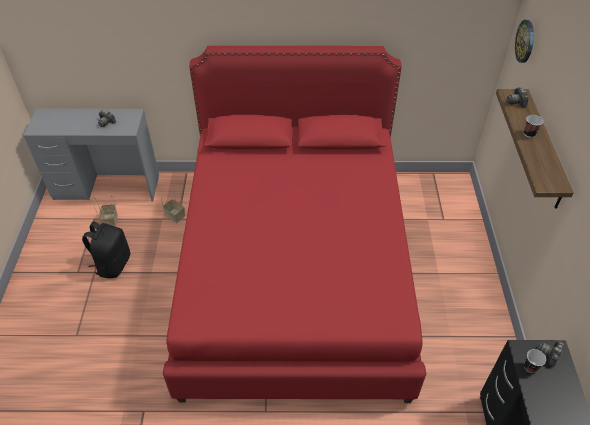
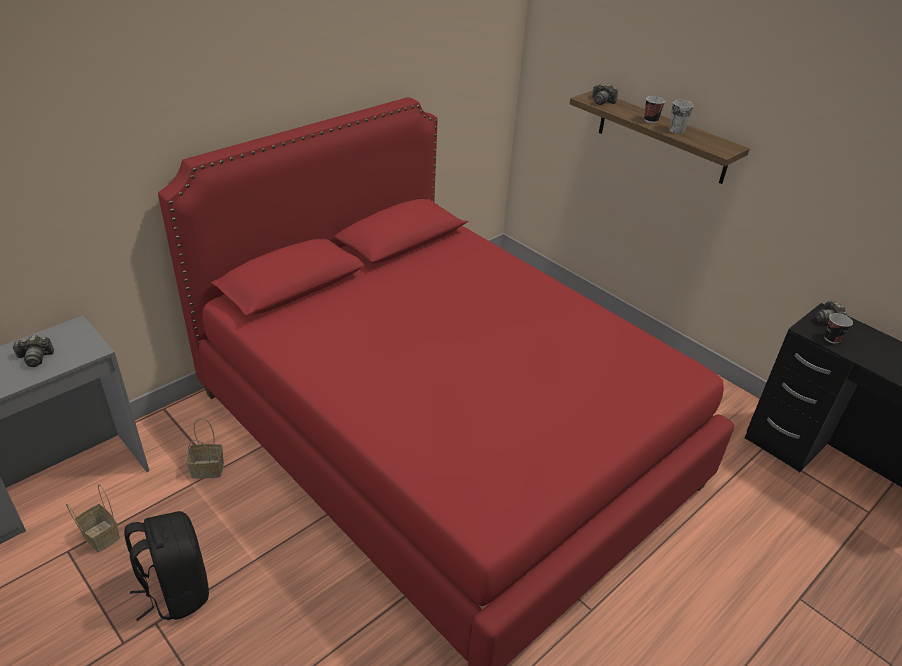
camera: 45 degrees left, 10 degrees down
wall clock [515,20,534,63] -> none
none -> cup [669,100,694,134]

